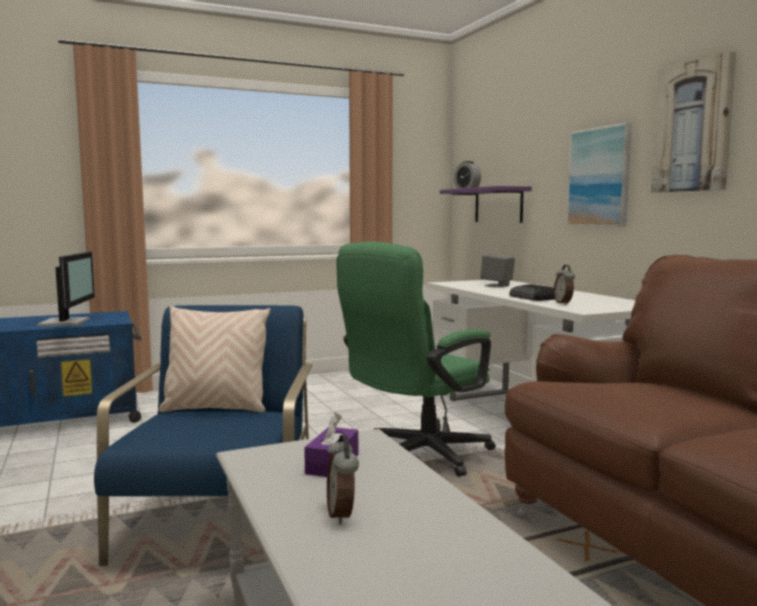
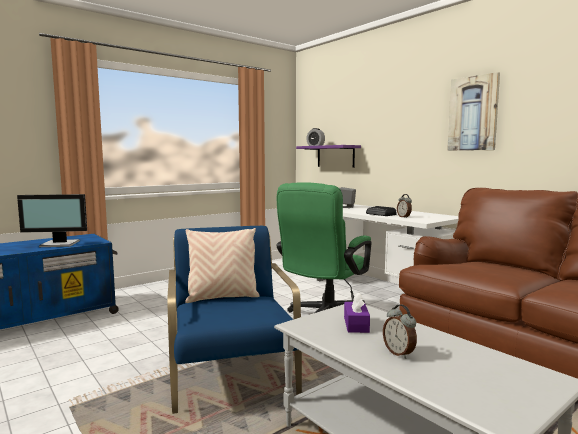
camera: 15 degrees left, 0 degrees up
monitor [37,252,95,327] -> monitor turned 105 degrees clockwise [17,194,87,247]
picture [567,123,632,227] -> none

